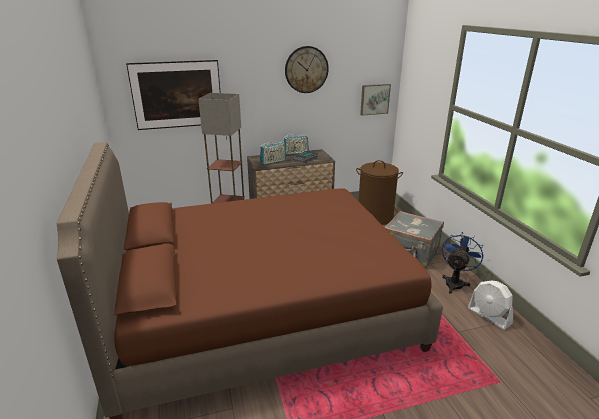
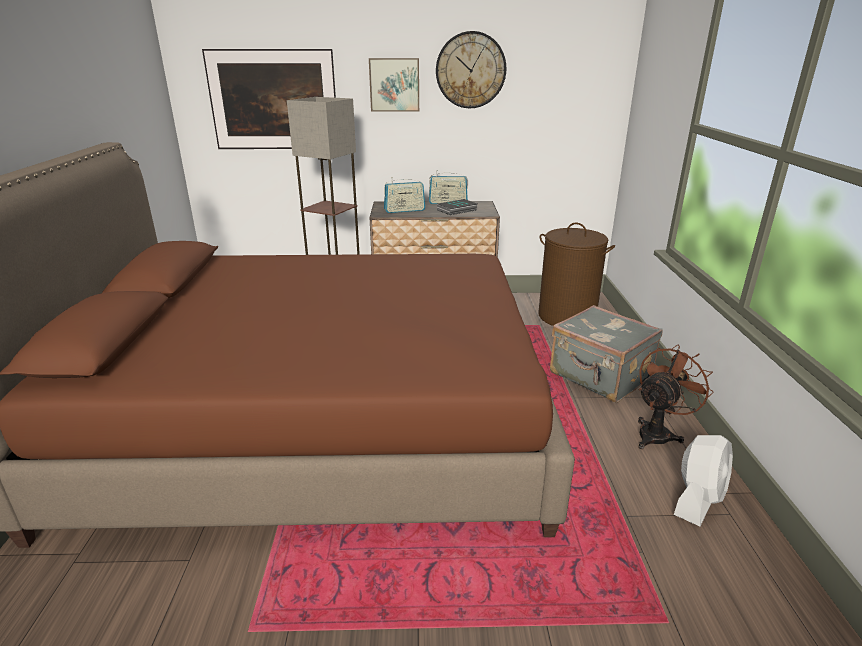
camera: 15 degrees right, 0 degrees up
picture [360,84,391,115] -> picture moved to [369,58,419,112]
blue fan [442,232,484,294] -> brown fan [638,345,714,449]
white fan [468,281,513,330] -> white fan turned 120 degrees counterclockwise [674,435,733,526]

